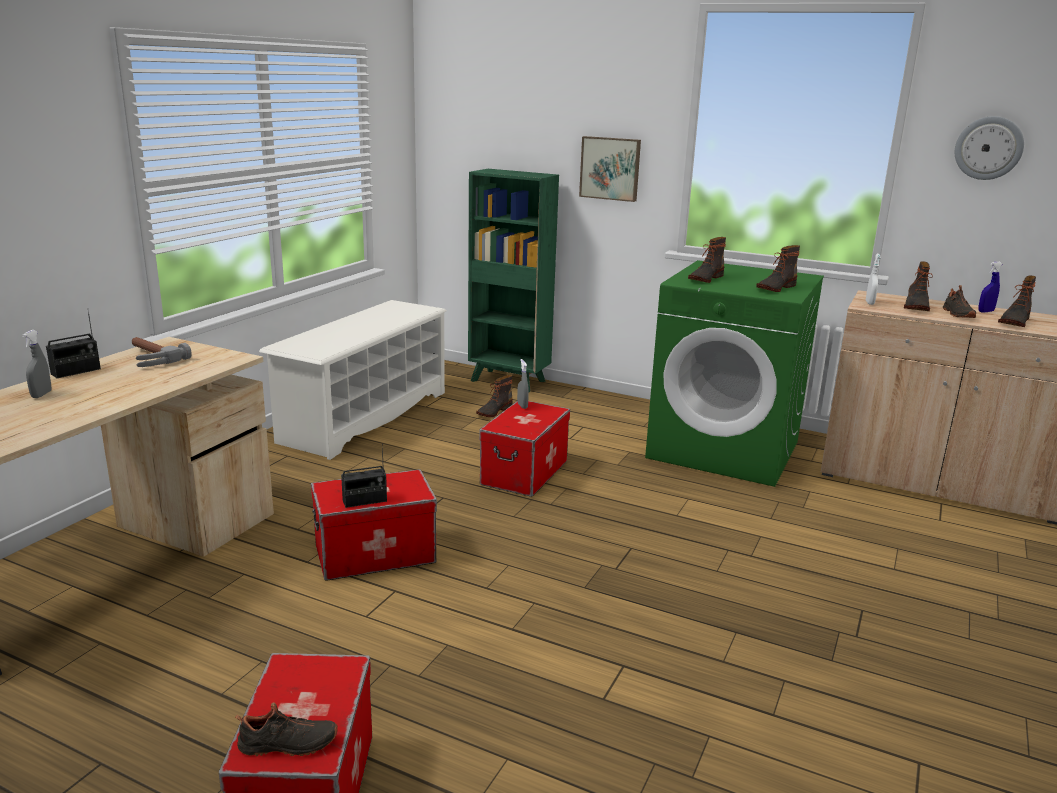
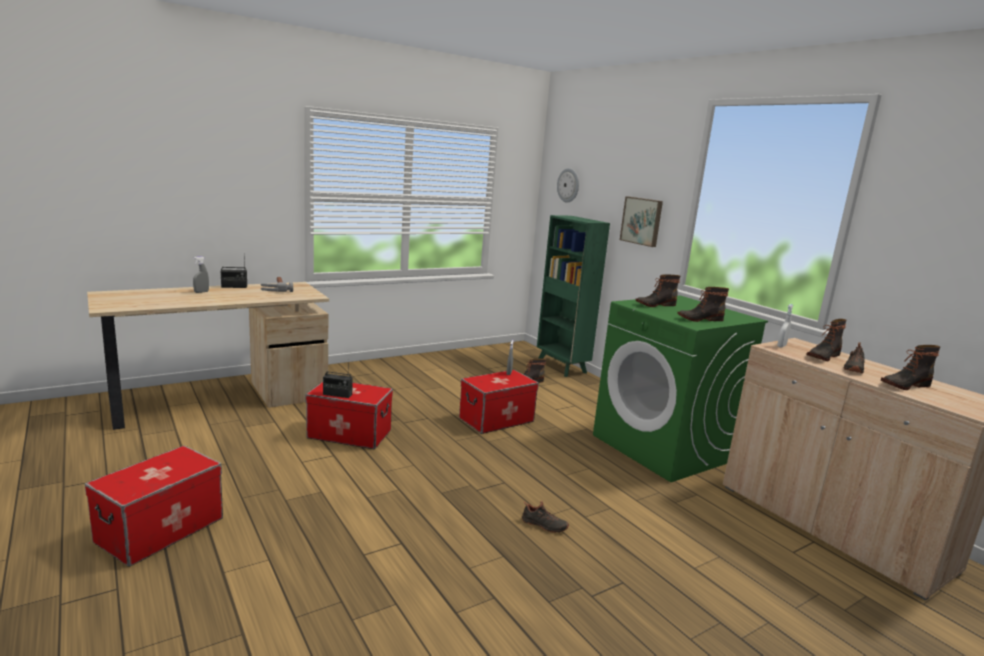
camera: 30 degrees right, 5 degrees down
black shoe [235,702,338,756] -> black shoe moved to [522,501,569,533]
white shoe rack [259,300,447,460] -> none
wall clock [955,116,1024,180] -> wall clock moved to [557,168,579,203]
blue spray bottle [978,262,1002,313] -> none

